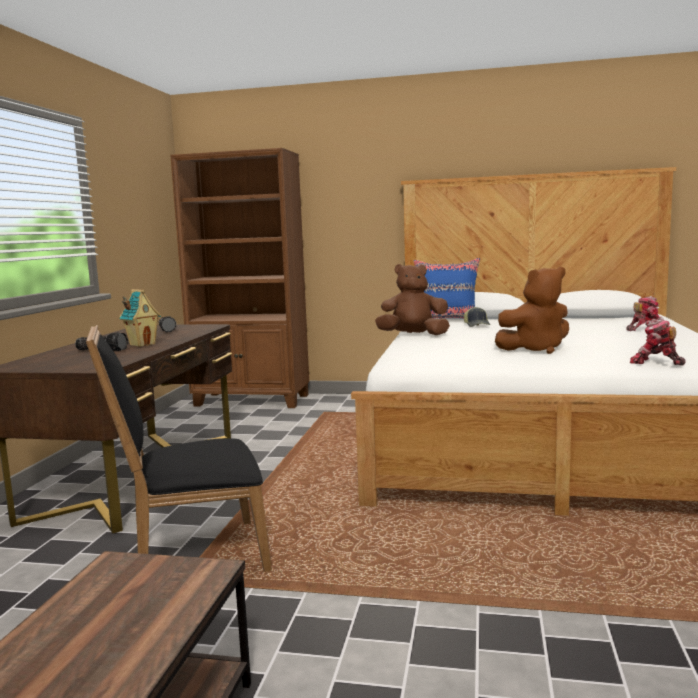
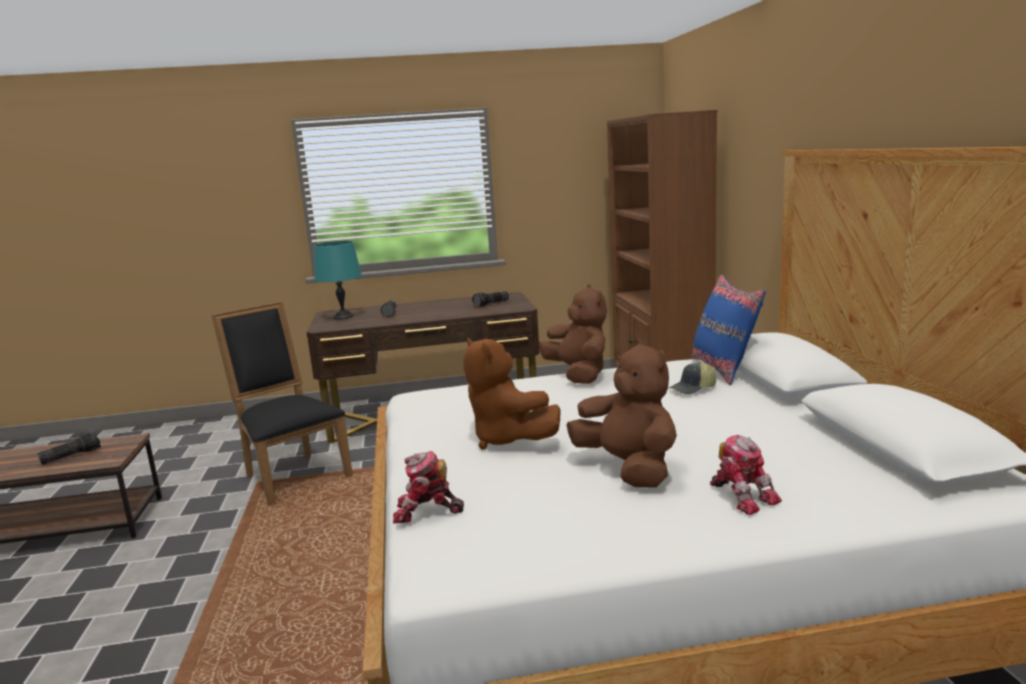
camera: 70 degrees right, 5 degrees up
toy house [119,289,161,347] -> none
toy robot [630,319,685,366] -> toy robot turned 105 degrees counterclockwise [393,451,464,523]
none -> flashlight [37,432,101,465]
none -> turquoise table lamp [314,241,362,320]
none -> brown plush toy [566,340,677,488]

